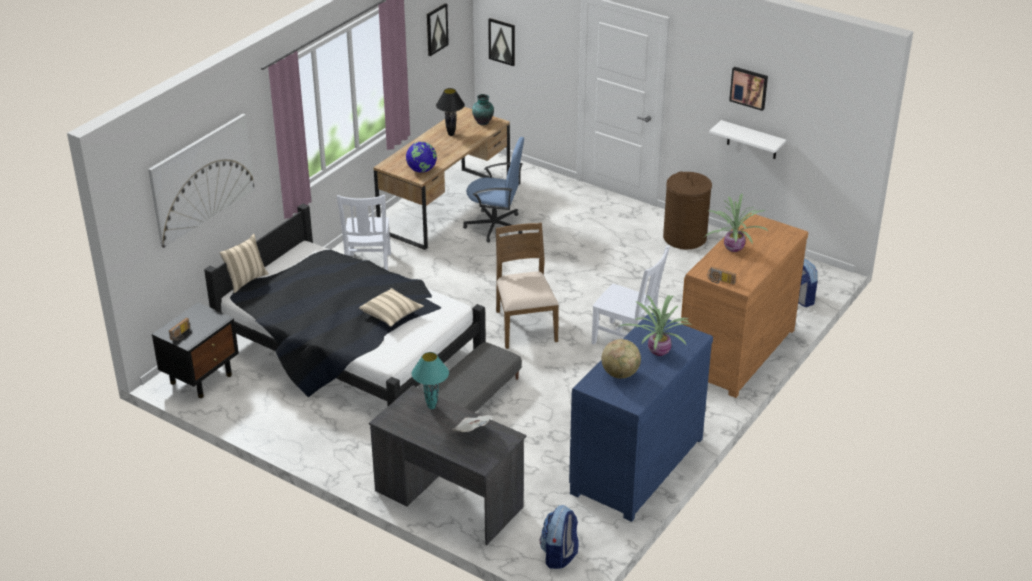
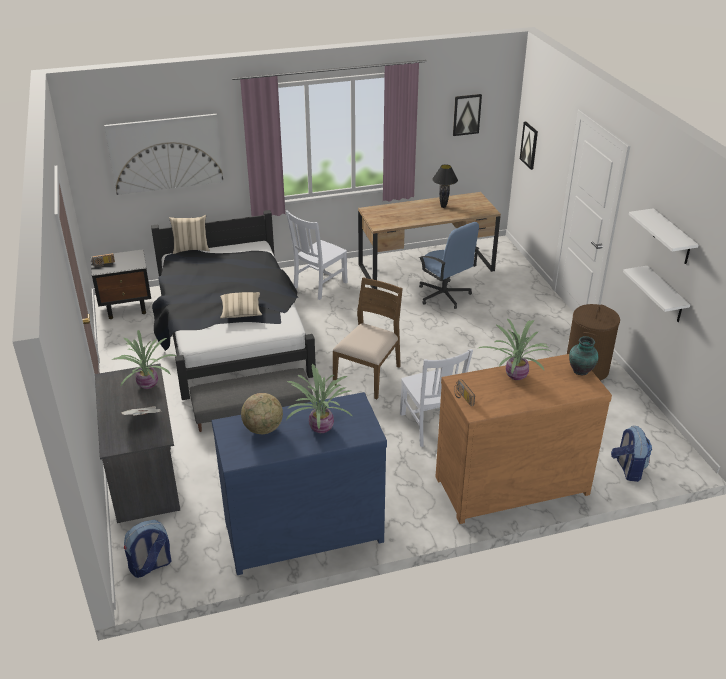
camera: 40 degrees right, 0 degrees up
globe [406,142,437,173] -> none
turquoise table lamp [412,352,449,409] -> potted plant [111,330,176,389]
vase [472,94,494,125] -> vase moved to [569,336,598,375]
picture [729,67,768,111] -> white shelf [629,208,699,264]

